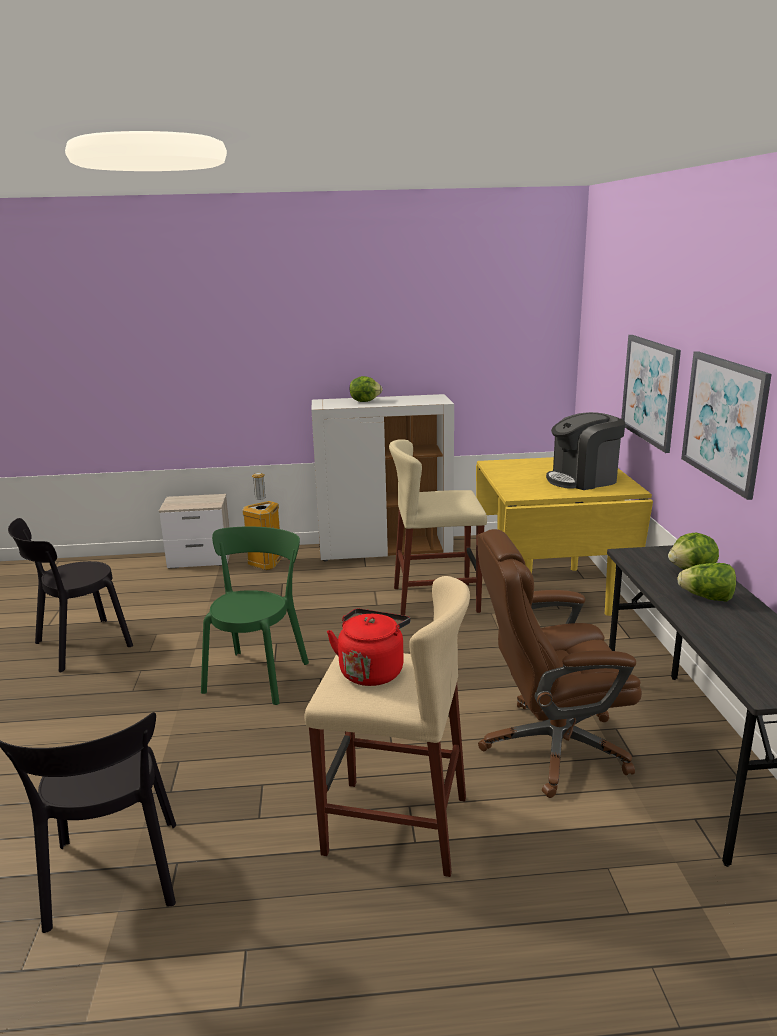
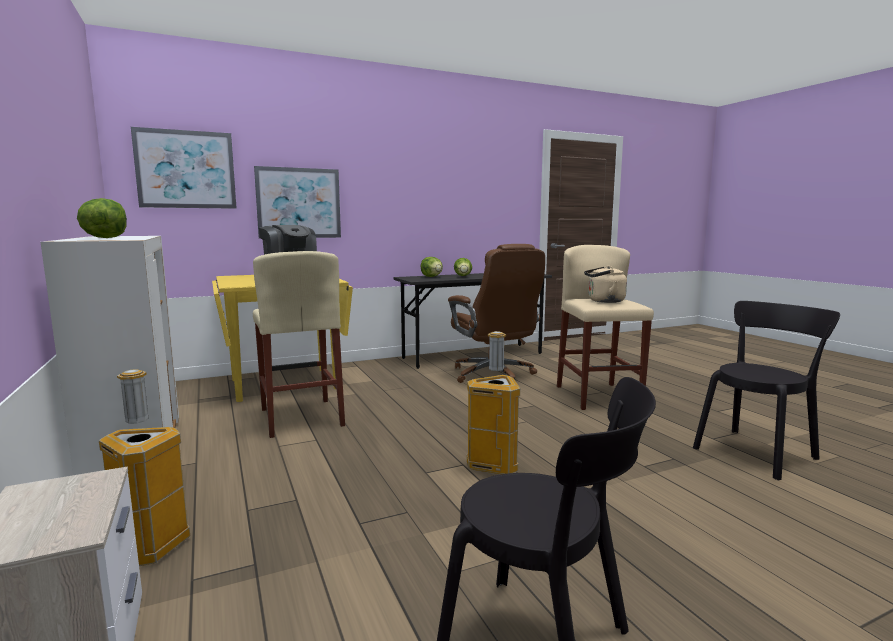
camera: 110 degrees left, 10 degrees down
green chair [201,527,309,705] -> trash can [467,331,520,474]
red kettle [327,609,410,686] -> beige kettle [584,266,627,303]
picture [681,351,772,500] -> picture moved to [131,127,236,209]

